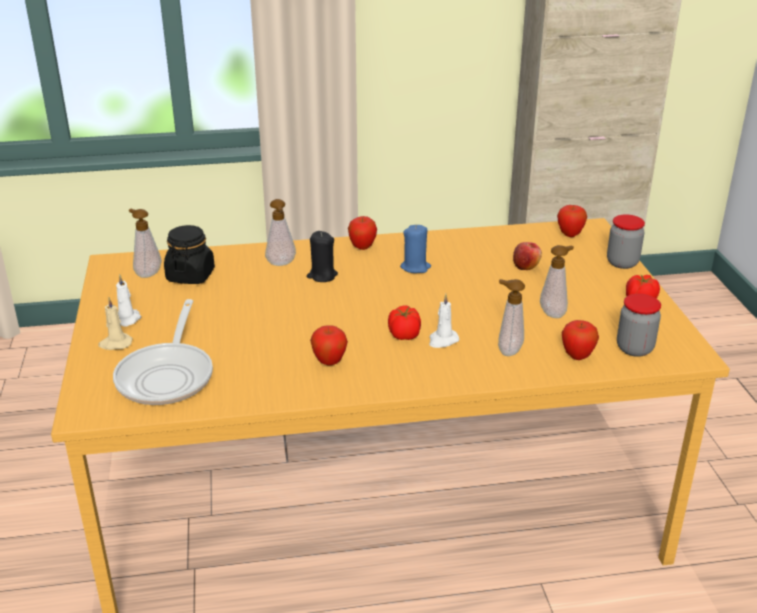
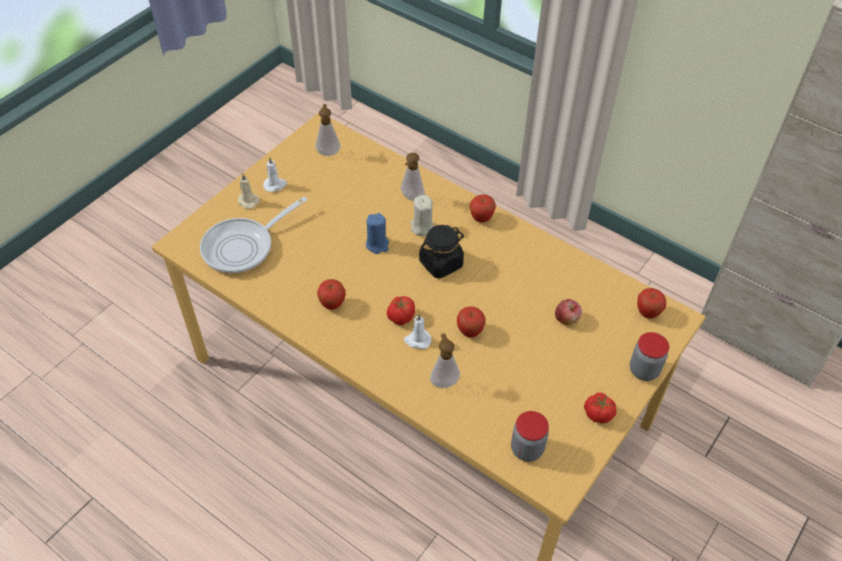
camera: 45 degrees right, 20 degrees up
black jar [164,225,215,284] -> black jar moved to [419,225,464,279]
black candle [307,231,338,282] -> beige candle [411,195,434,236]
blue candle [400,224,431,273] -> blue candle moved to [366,213,389,254]
soap dispenser [540,245,574,318] -> none
apple [562,320,599,360] -> apple moved to [457,307,486,338]

